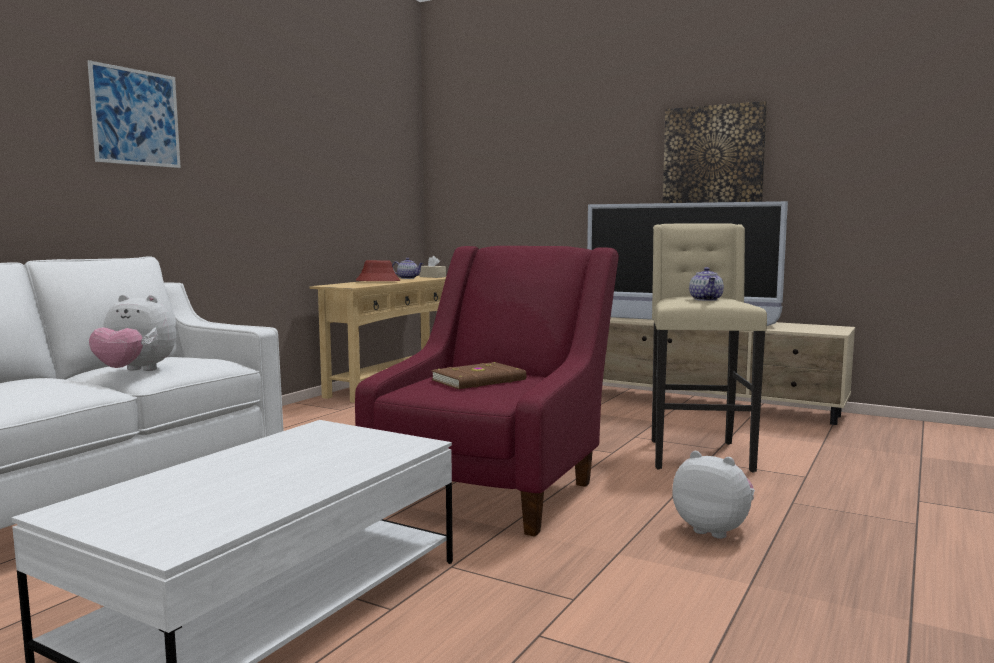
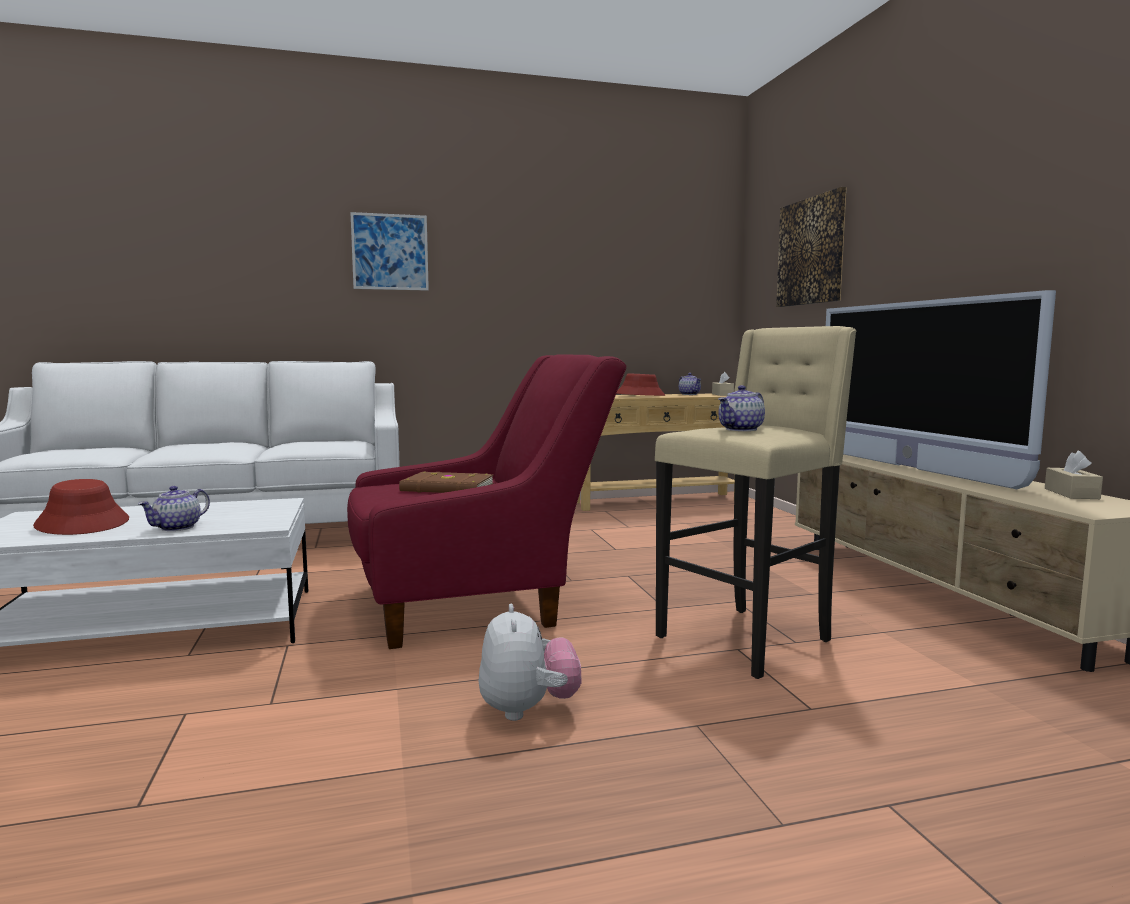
camera: 45 degrees right, 0 degrees up
plush toy [89,295,176,371] -> none
picture [663,101,767,203] -> picture moved to [776,187,847,307]
none -> red hat [33,479,129,535]
none -> teapot [138,486,210,531]
none -> beige tissue box [1045,451,1103,499]

